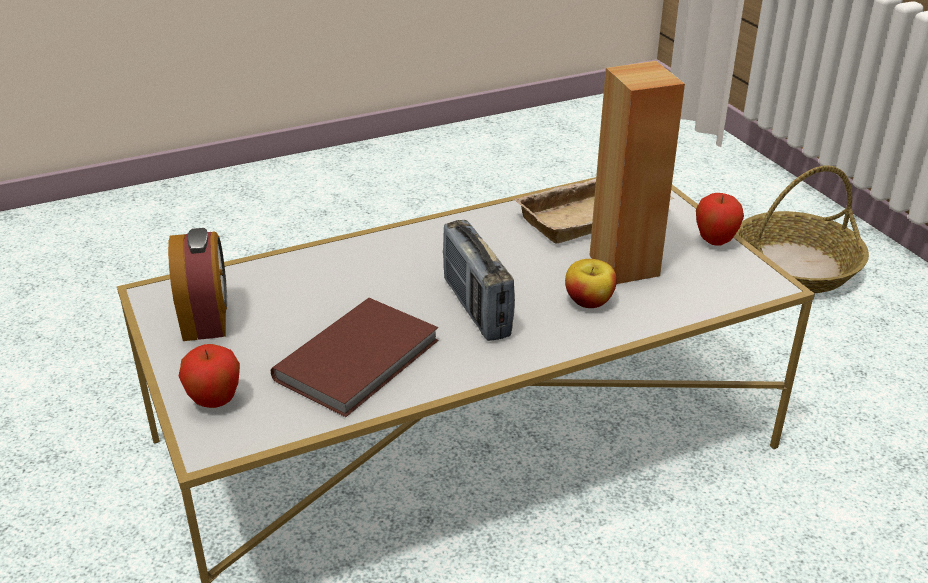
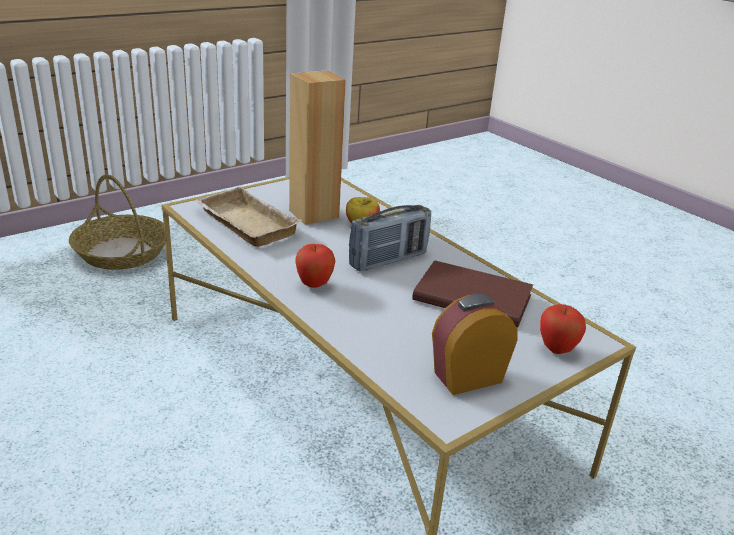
camera: 105 degrees left, 5 degrees down
apple [696,193,744,246] -> apple moved to [295,244,335,288]

